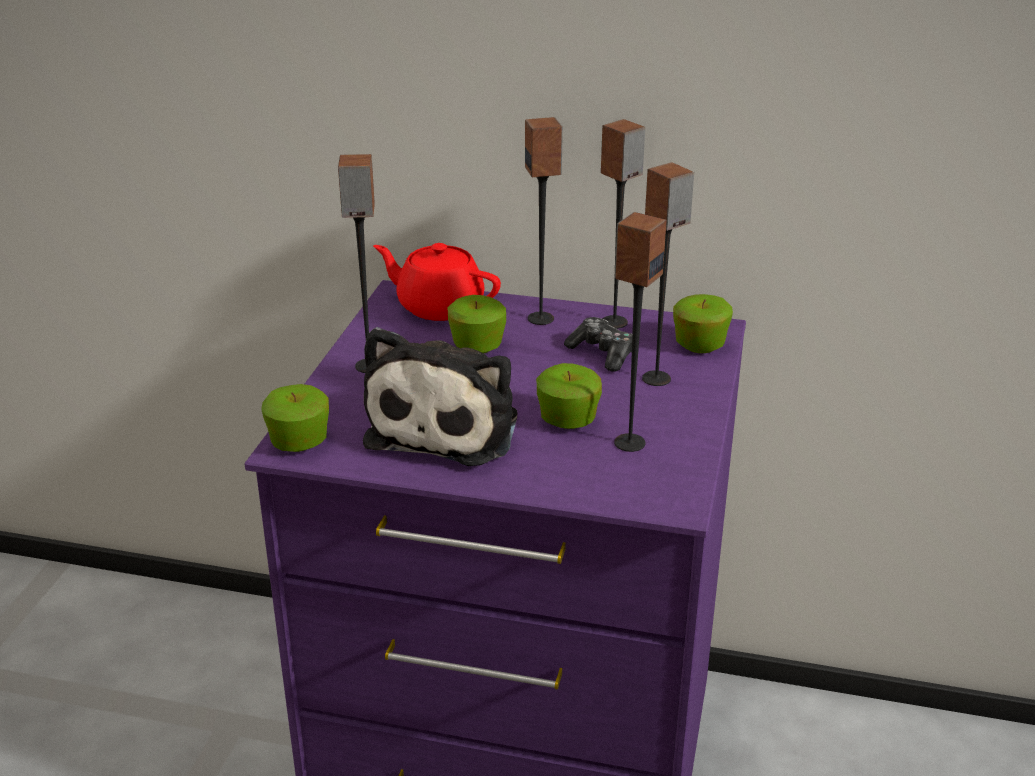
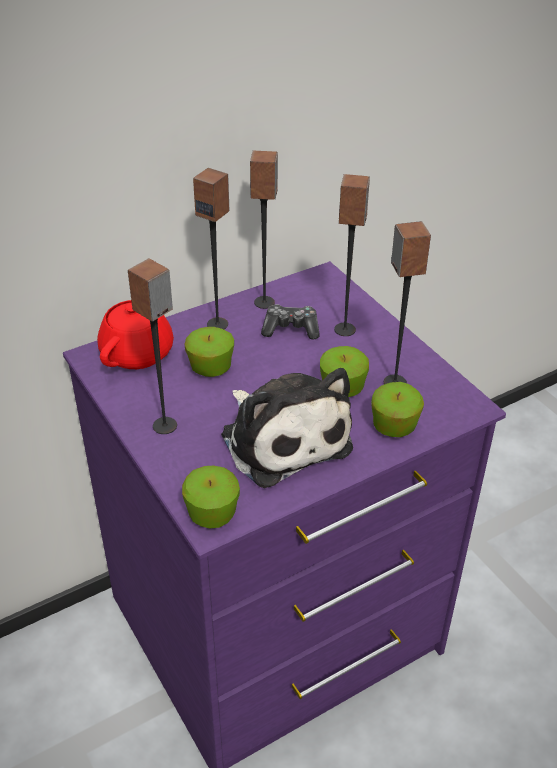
camera: 45 degrees left, 10 degrees up
red teapot [373,243,501,321] -> red teapot turned 135 degrees clockwise [97,300,174,369]
apple [673,294,733,353] -> apple moved to [371,382,424,437]

